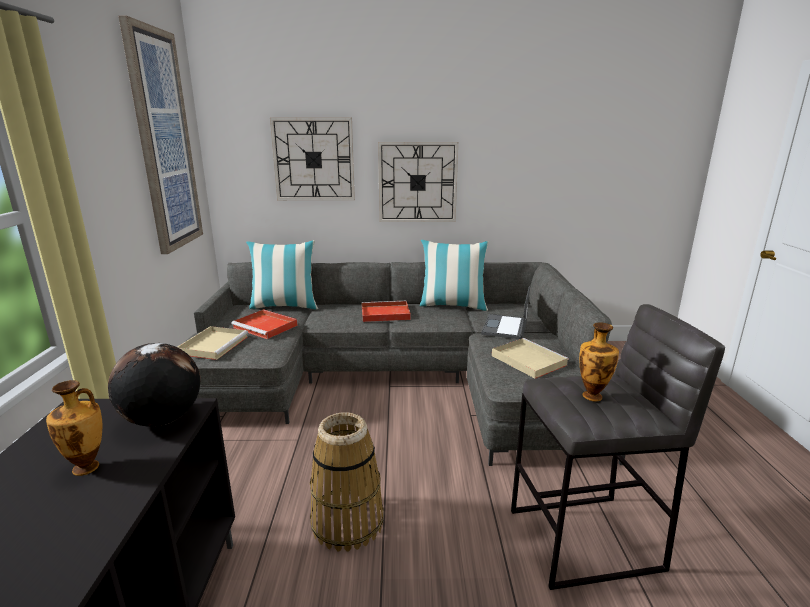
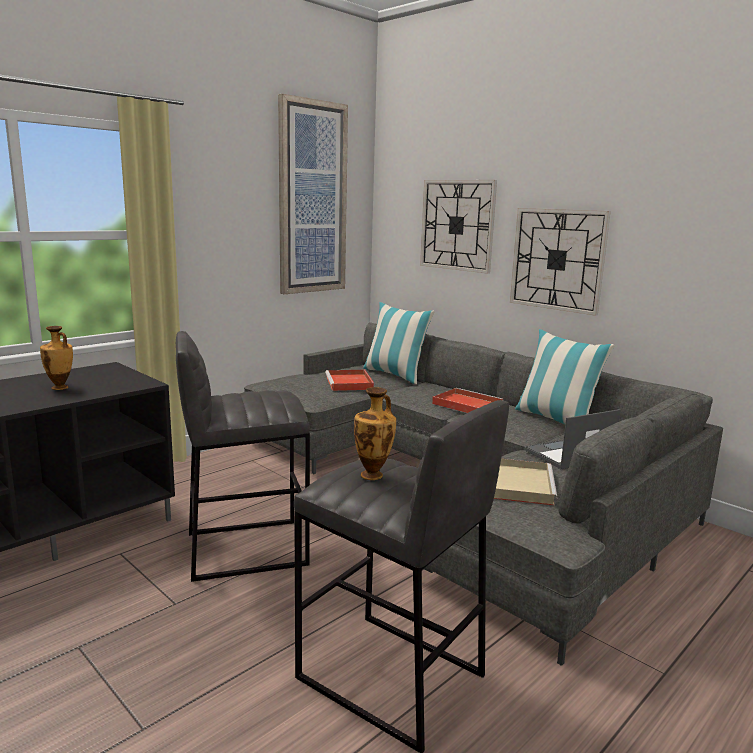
camera: 45 degrees right, 5 degrees down
globe [108,343,201,426] -> none
beige tray [178,326,248,360] -> none
basket [310,412,384,552] -> grey stool [176,331,310,582]

